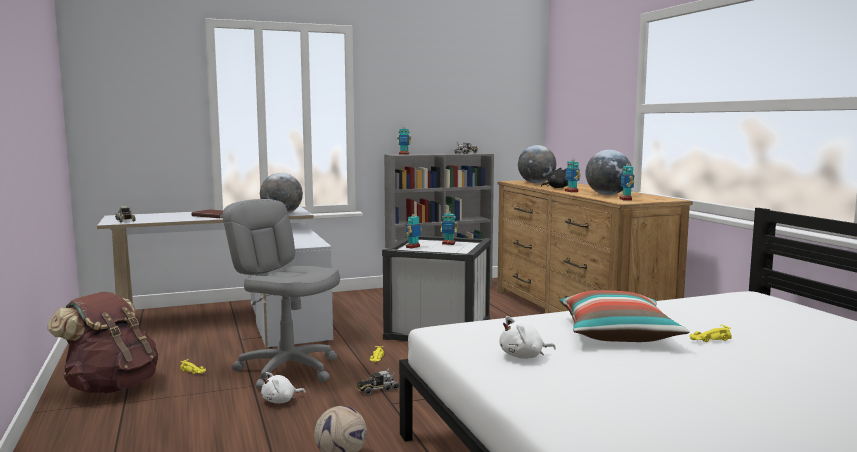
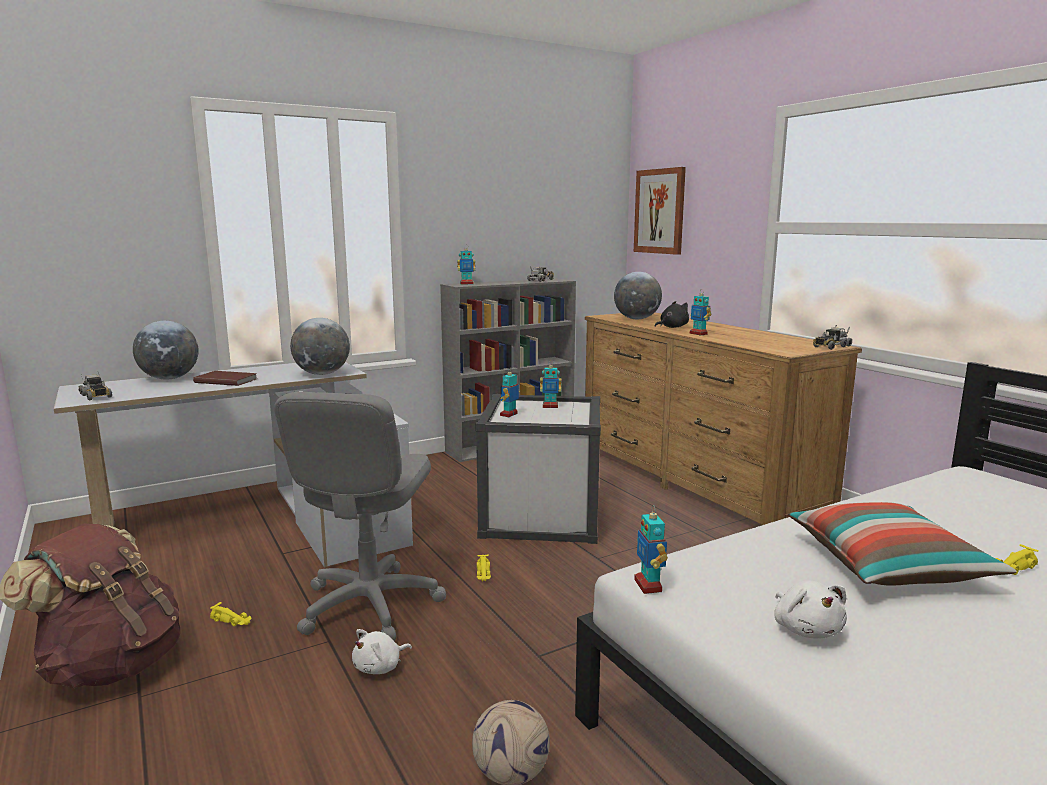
camera: 10 degrees left, 5 degrees up
grey office chair [222,199,340,389] -> grey office chair turned 105 degrees counterclockwise [274,391,446,641]
toy truck [356,368,399,395] -> toy truck moved to [813,325,852,350]
white plush toy [499,316,556,359] -> white plush toy turned 75 degrees counterclockwise [774,580,847,639]
globe [585,150,631,195] -> globe moved to [133,321,199,379]
toy robot [619,163,634,200] -> toy robot moved to [634,505,668,594]
none -> picture [634,167,686,255]

